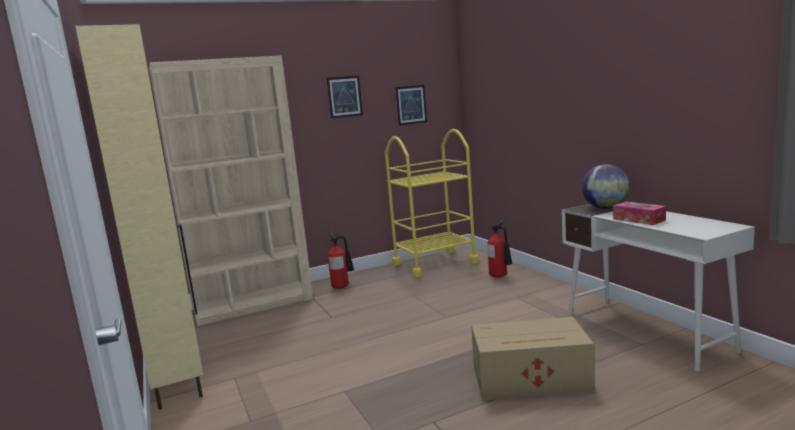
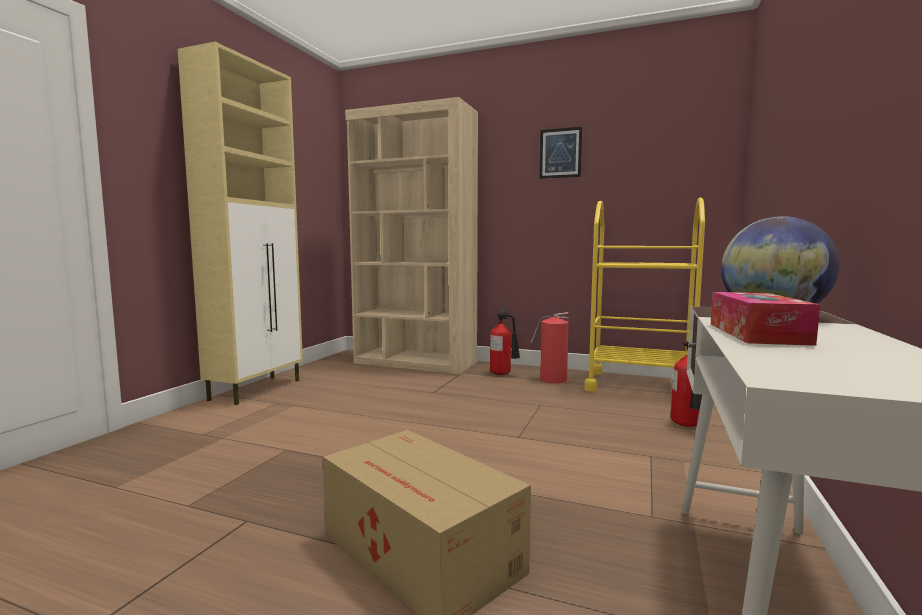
camera: 45 degrees right, 5 degrees down
picture [395,85,427,125] -> none
none -> fire extinguisher [530,312,569,384]

